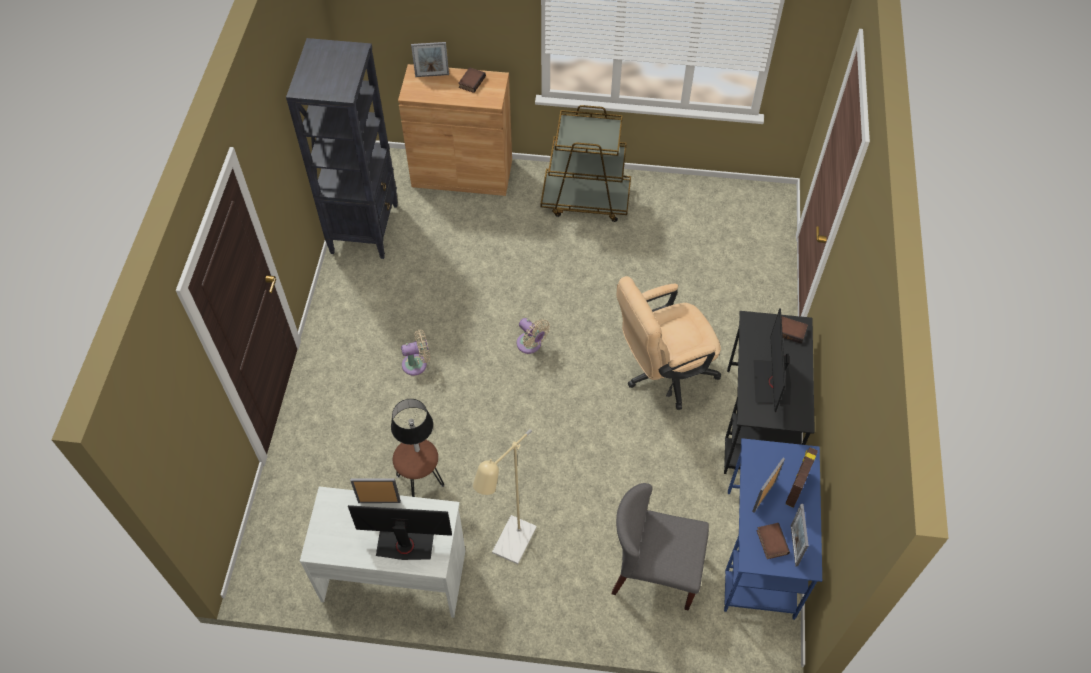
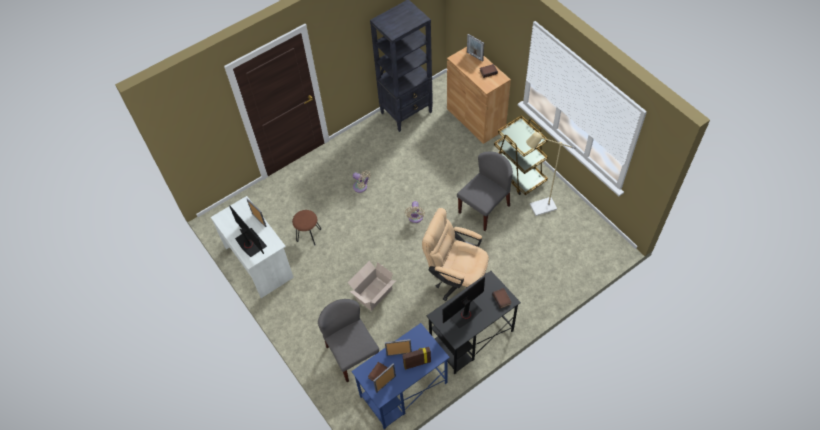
camera: 50 degrees right, 0 degrees up
black table lamp [391,399,433,452] -> none
beige floor lamp [473,429,537,564] -> beige floor lamp moved to [526,132,576,216]
none -> cardboard box [348,261,396,311]
none -> grey chair [457,151,513,231]

